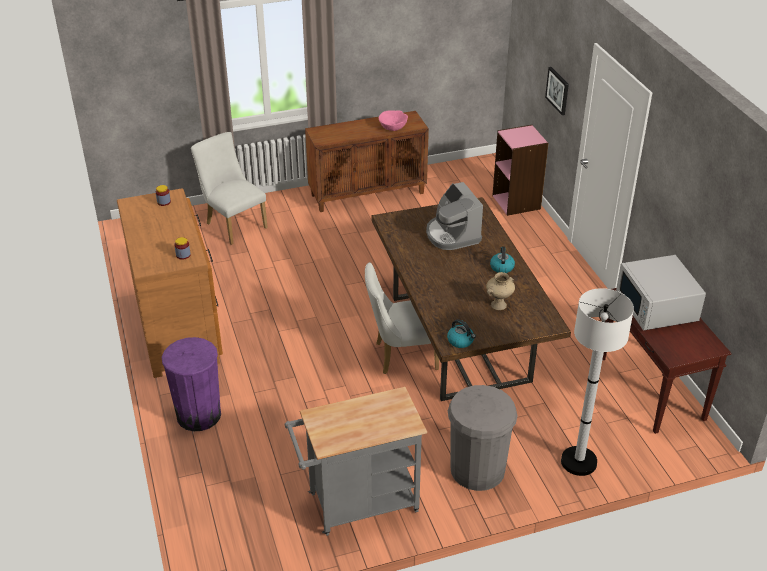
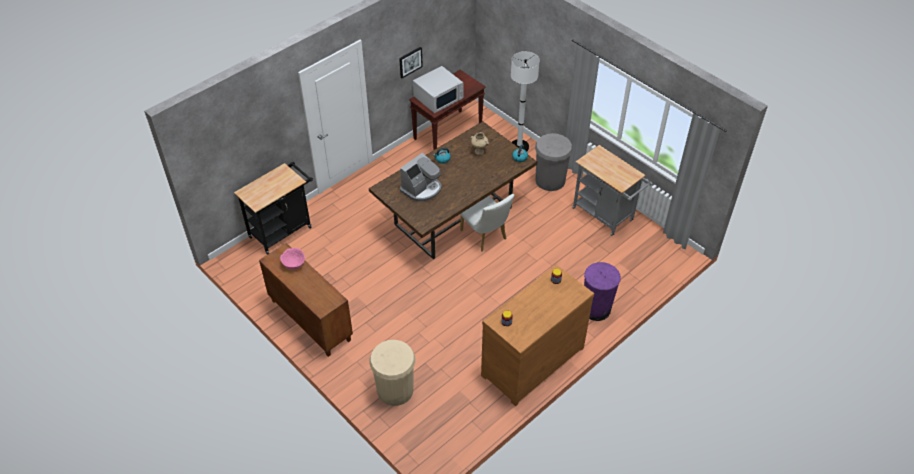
camera: 115 degrees left, 10 degrees up
white chair [191,132,268,245] -> beige trash can [370,340,415,406]
pink bookcase [492,125,549,216] -> black cart [234,162,313,255]
picture [545,67,569,115] -> picture moved to [399,47,423,78]

